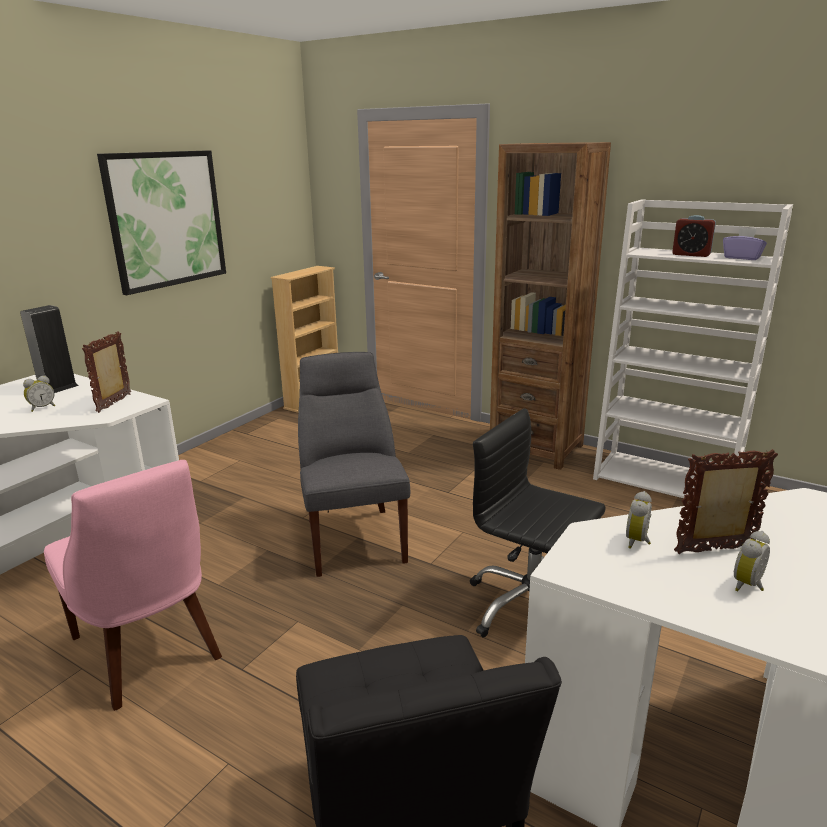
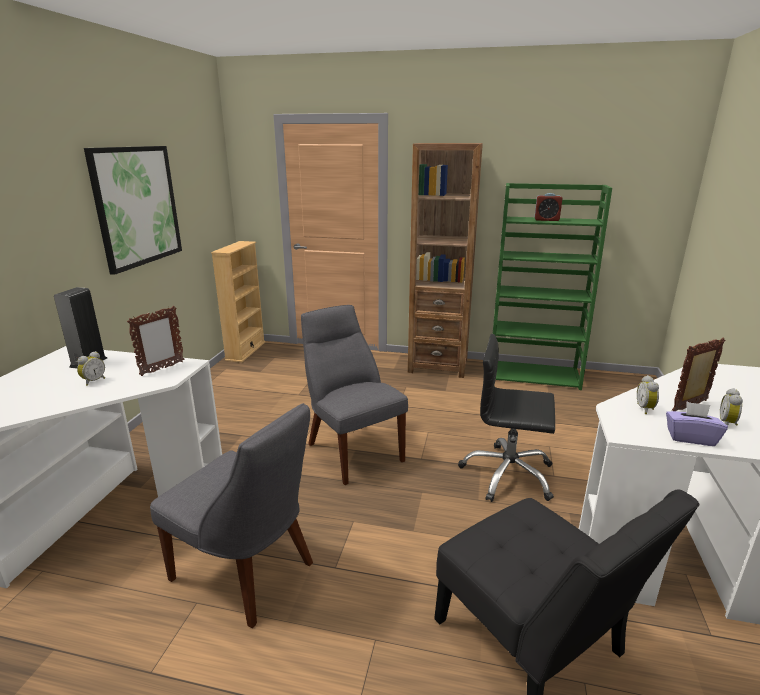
camera: 20 degrees left, 0 degrees up
pink chair [44,460,222,711] -> grey chair [150,403,313,628]
picture frame [82,331,131,413] -> picture frame turned 135 degrees counterclockwise [127,306,184,376]
white bookcase [593,199,793,498] -> green bookcase [493,183,612,390]
purple tissue box [723,228,767,260] -> purple tissue box moved to [666,402,728,446]

